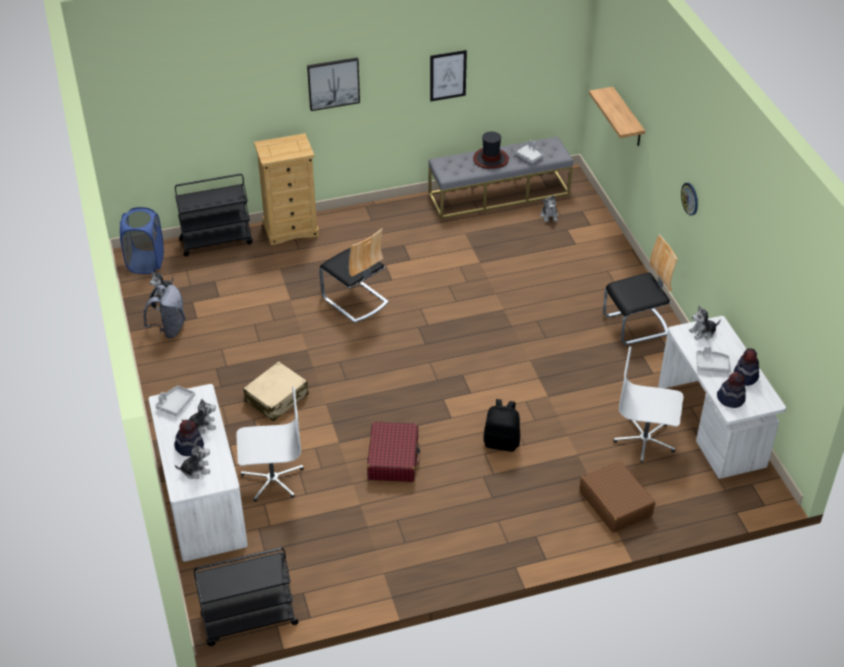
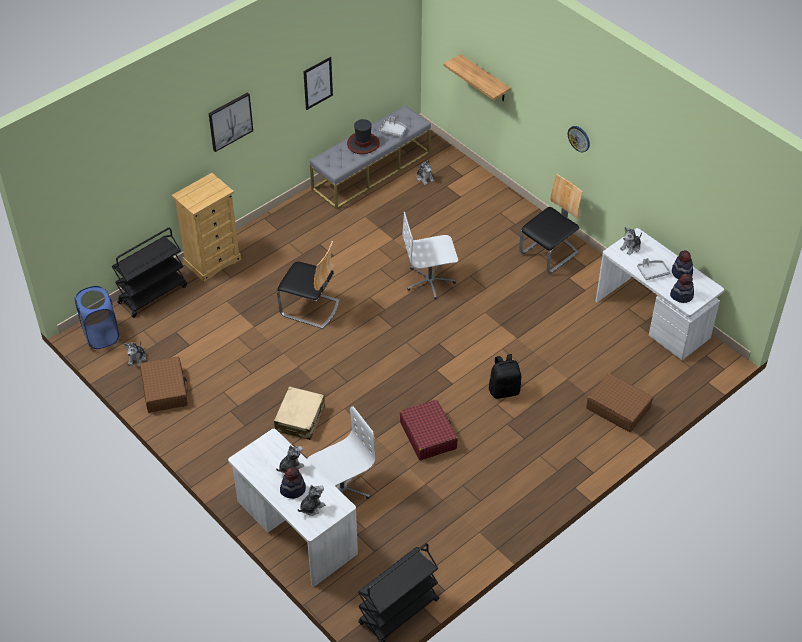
camera: 25 degrees left, 5 degrees up
grey backpack [144,285,185,339] -> brown suitcase [140,356,188,413]
grey tray [155,386,195,416] -> none
white office chair [613,346,684,463] -> white office chair moved to [403,212,458,299]

